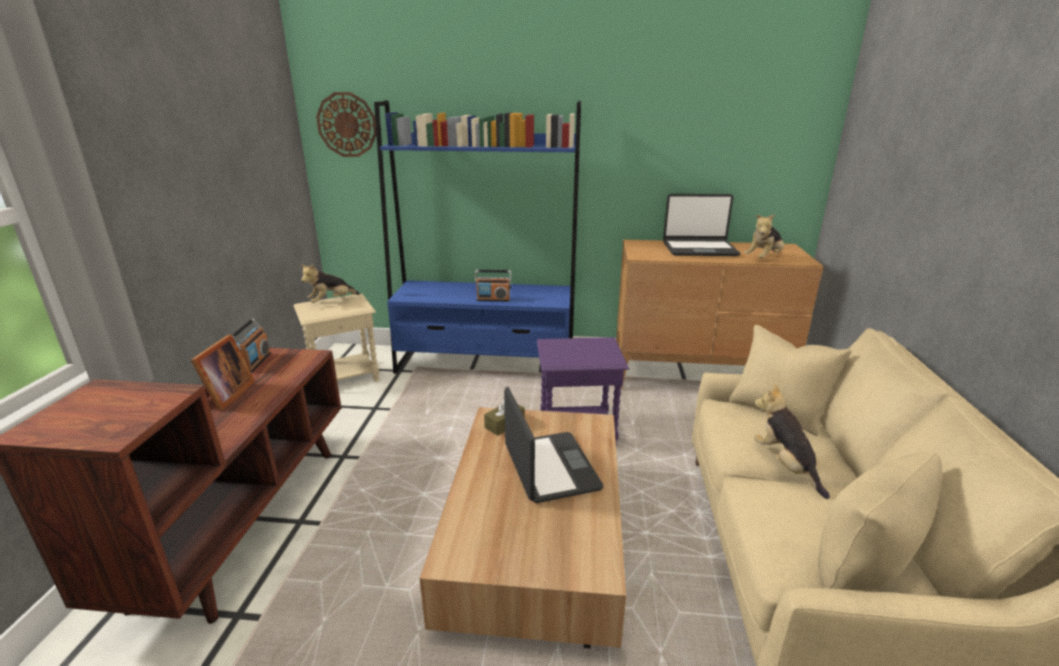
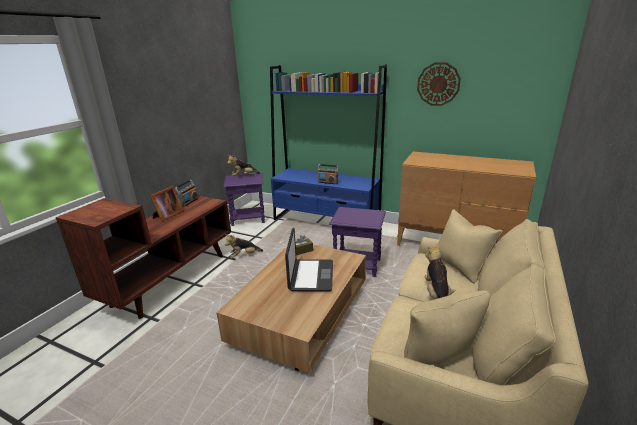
camera: 20 degrees right, 0 degrees up
beige side table [294,293,380,382] -> purple side table [223,173,265,226]
wall clock [316,92,376,157] -> wall clock moved to [417,62,461,106]
laptop [663,194,740,256] -> none
plush toy [744,214,784,259] -> plush toy moved to [225,234,264,258]

